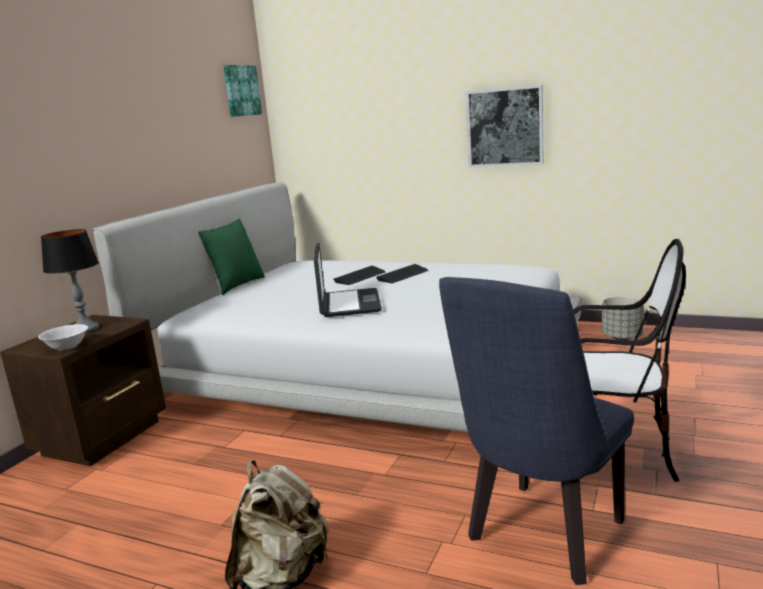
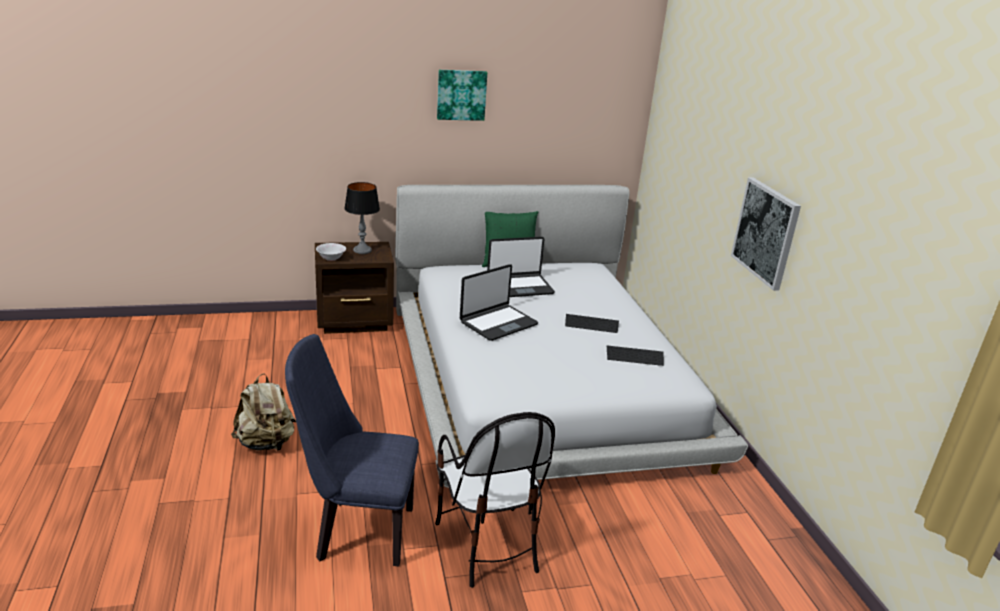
camera: 50 degrees right, 10 degrees up
picture [224,65,262,117] -> picture moved to [437,70,487,121]
keyboard [334,265,386,285] -> keyboard moved to [607,346,664,366]
grey planter [602,296,644,340] -> none
none -> laptop [487,237,555,297]

